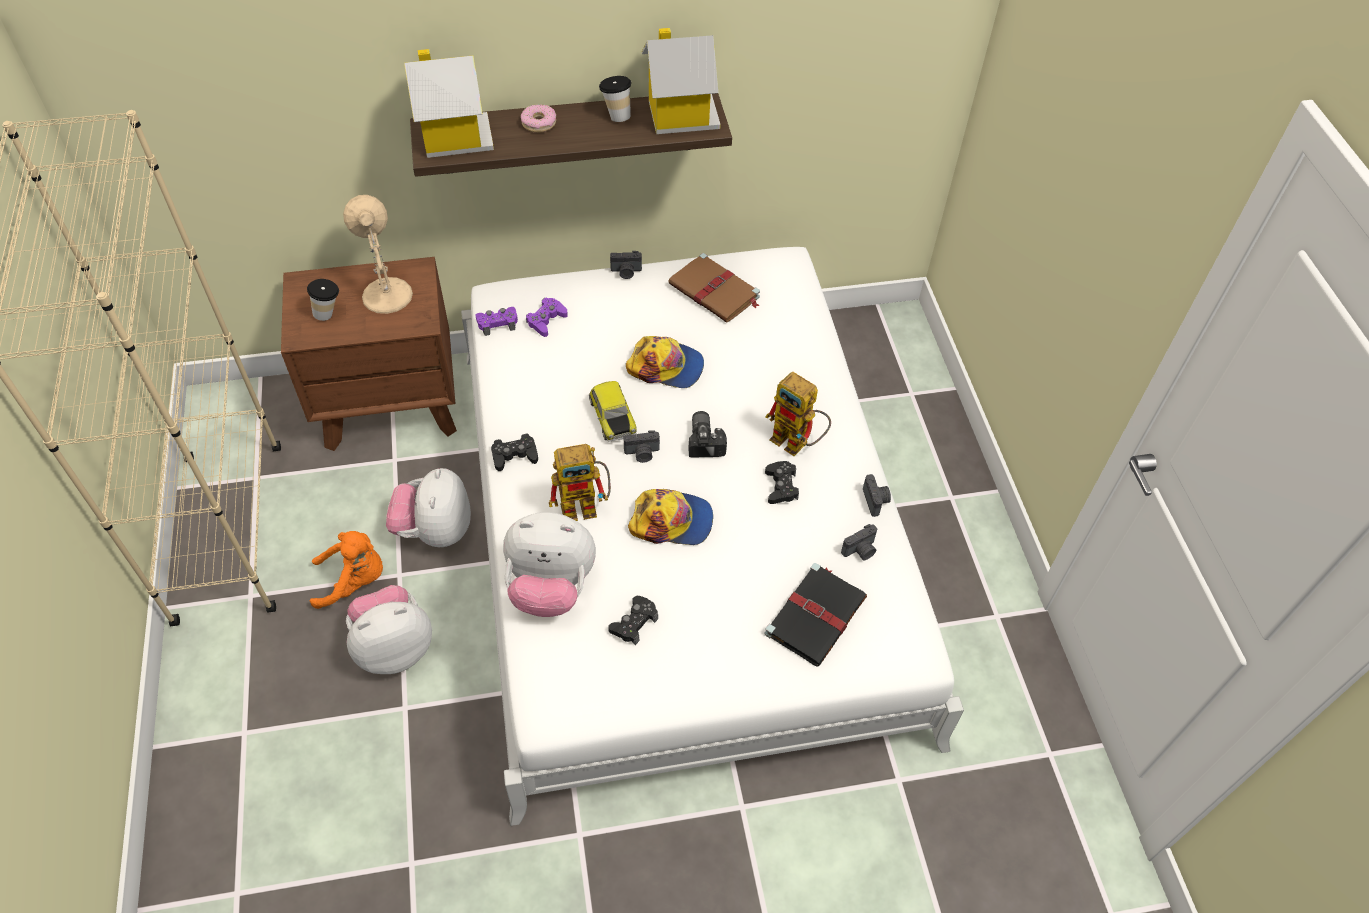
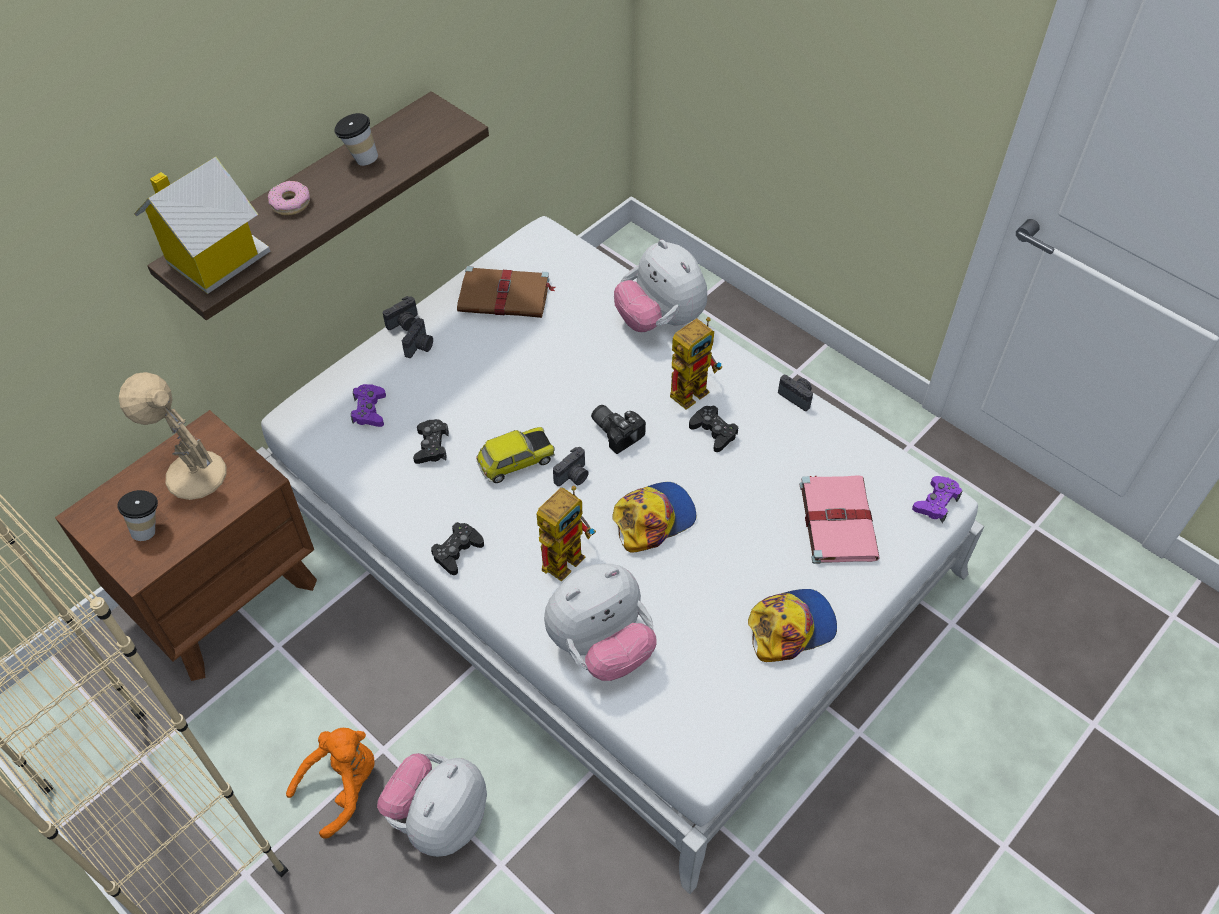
camera: 35 degrees left, 0 degrees up
plush toy [386,468,471,547] -> plush toy moved to [614,240,707,332]
purple game controller [475,307,518,336] -> purple game controller moved to [912,476,962,523]
toy car [589,381,637,442] -> toy car turned 60 degrees counterclockwise [476,427,555,483]
black game controller [608,596,658,645] -> black game controller moved to [413,419,449,464]
cap [626,336,704,388] -> cap moved to [748,589,837,662]
toy house [642,28,721,134] -> none
black book [764,563,867,667] -> pink book [799,475,880,564]
toy robot [765,372,831,456] -> toy robot turned 45 degrees counterclockwise [670,317,722,410]
camera [841,524,877,561] -> camera moved to [402,318,433,358]

